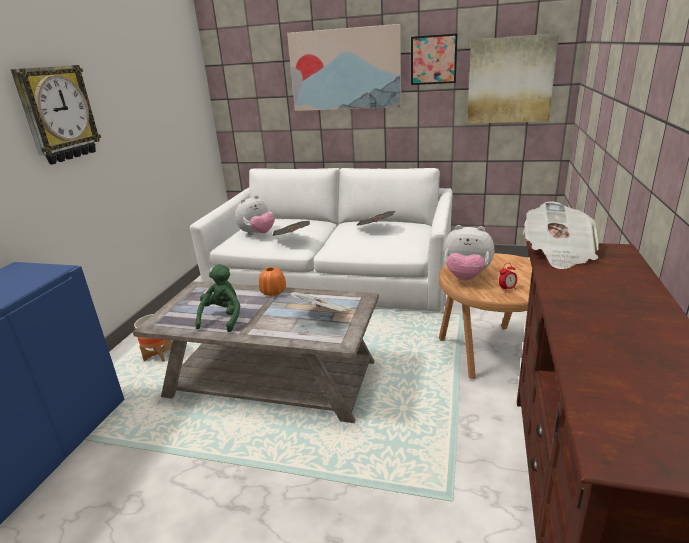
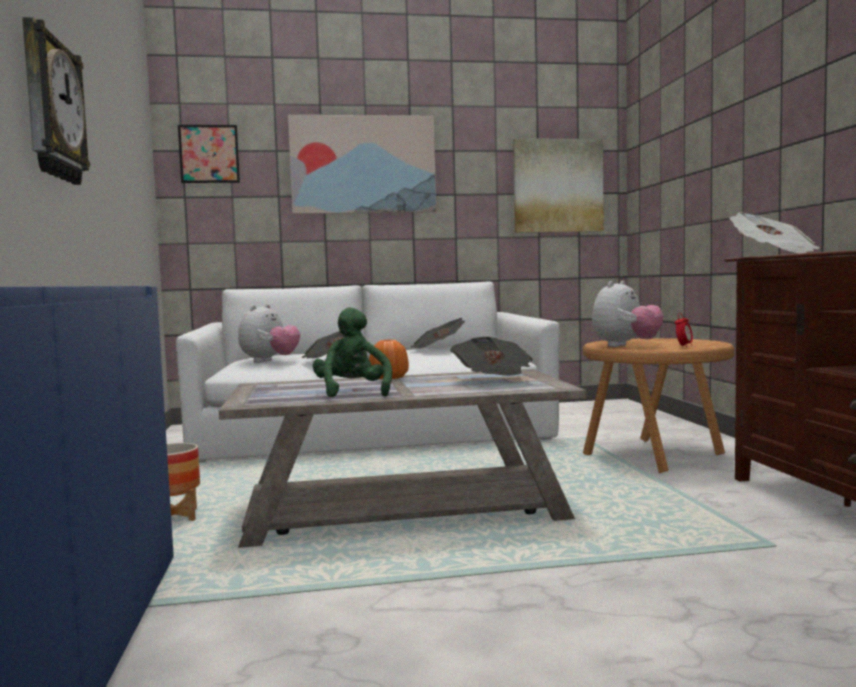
camera: 25 degrees left, 20 degrees down
picture [411,33,458,85] -> picture moved to [178,125,240,183]
plush toy [443,225,494,280] -> plush toy turned 45 degrees counterclockwise [592,281,663,347]

